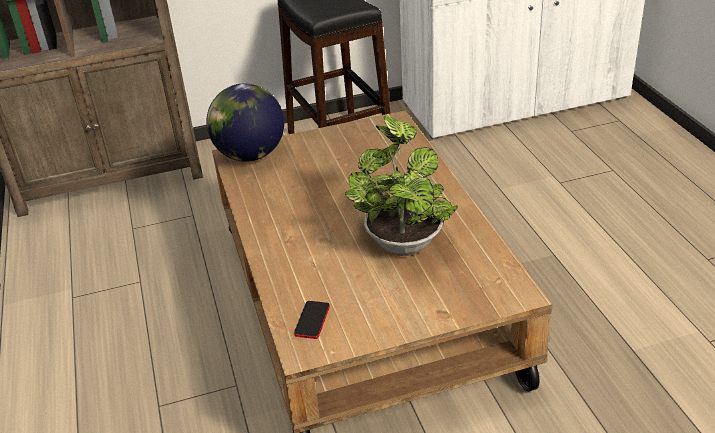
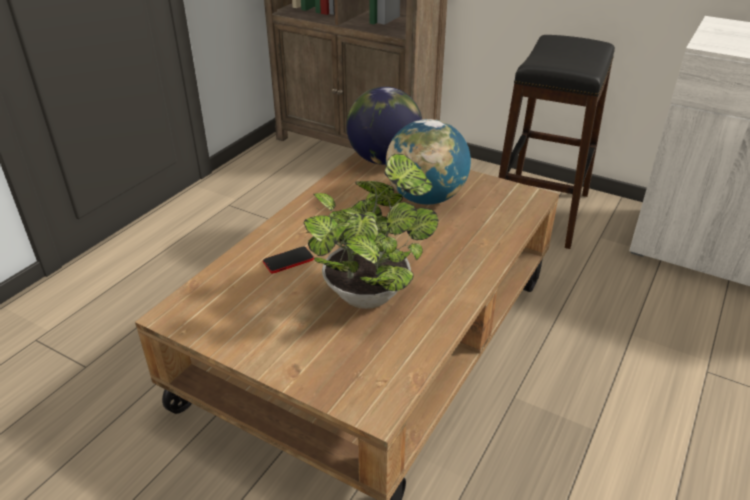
camera: 45 degrees right, 0 degrees up
phone [294,301,330,339] -> phone moved to [263,246,314,274]
none -> globe [386,119,471,205]

